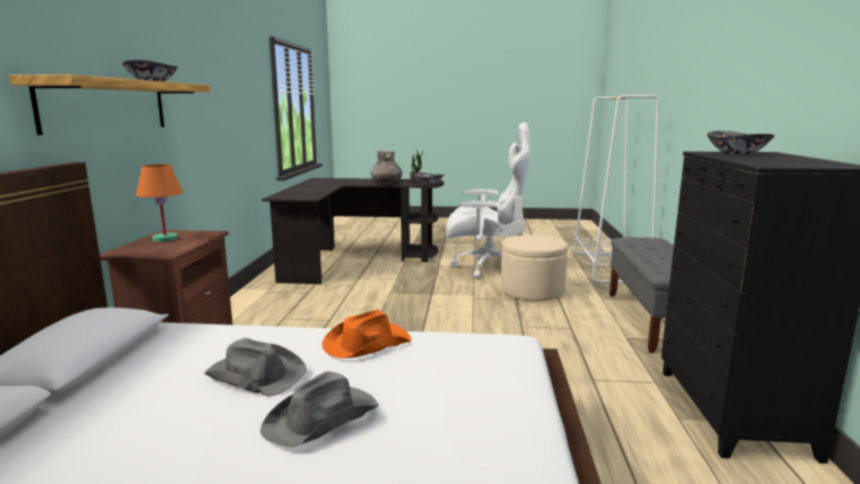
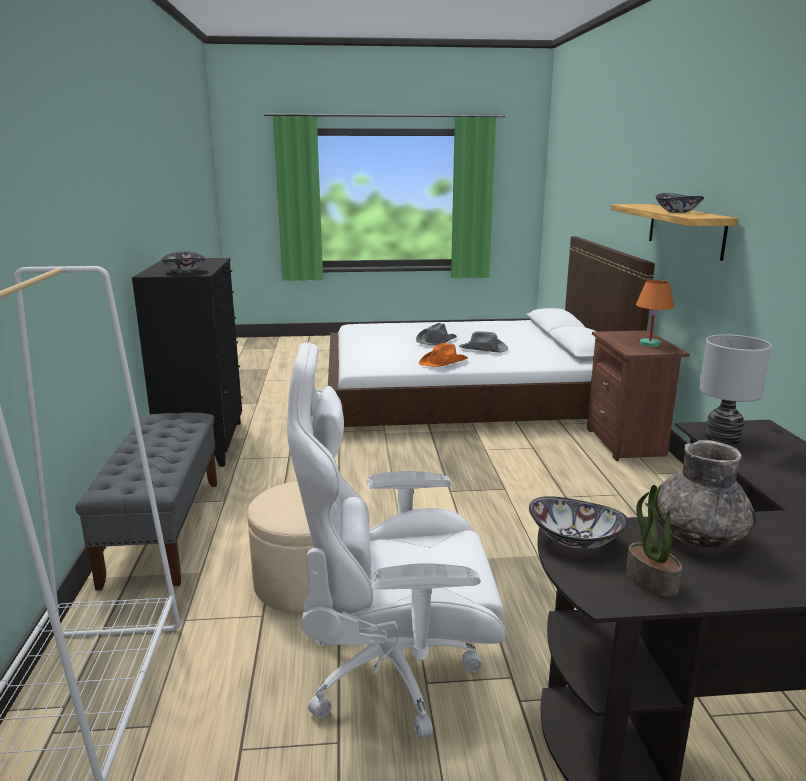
camera: 170 degrees right, 5 degrees up
none -> grey table lamp [699,334,772,444]

